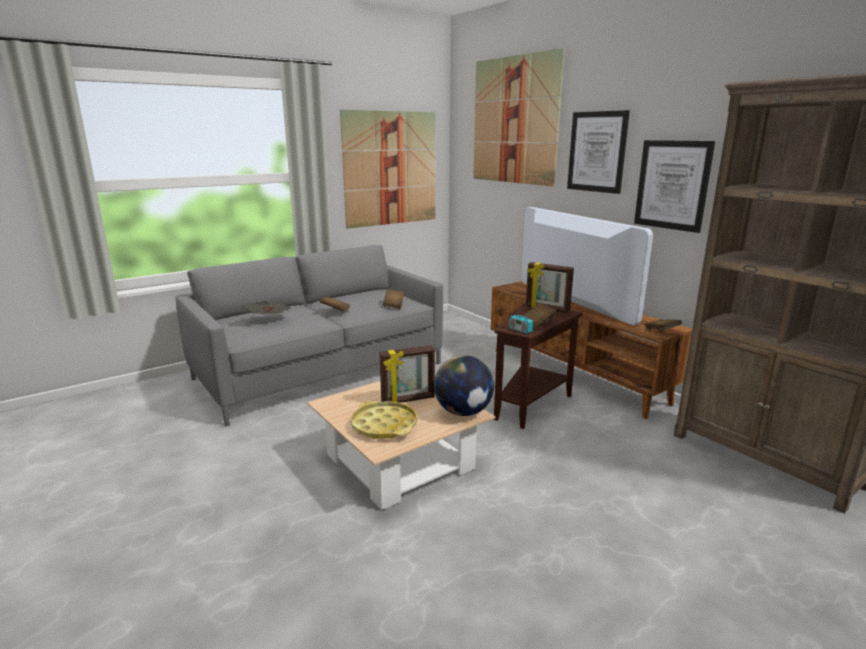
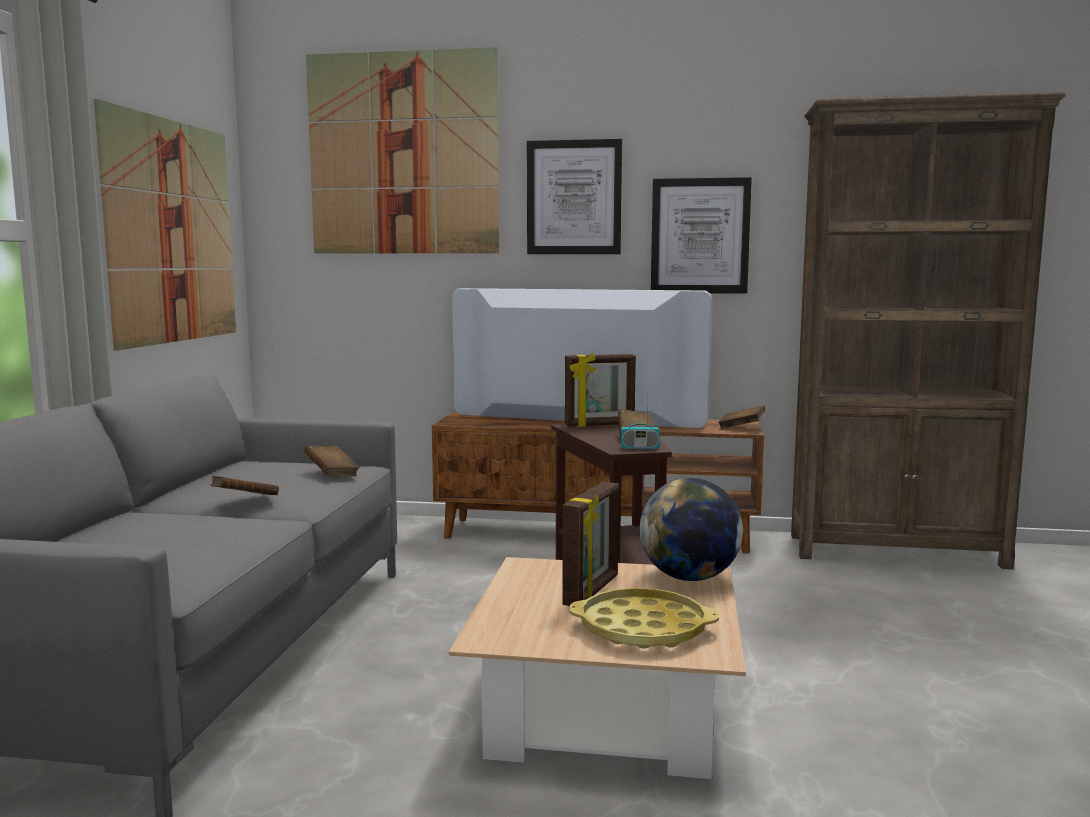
camera: 45 degrees left, 10 degrees down
newspaper [240,301,291,314] -> none

